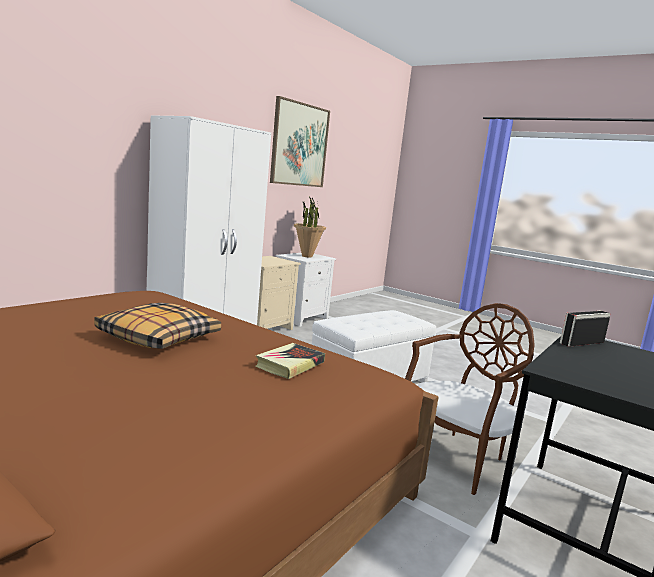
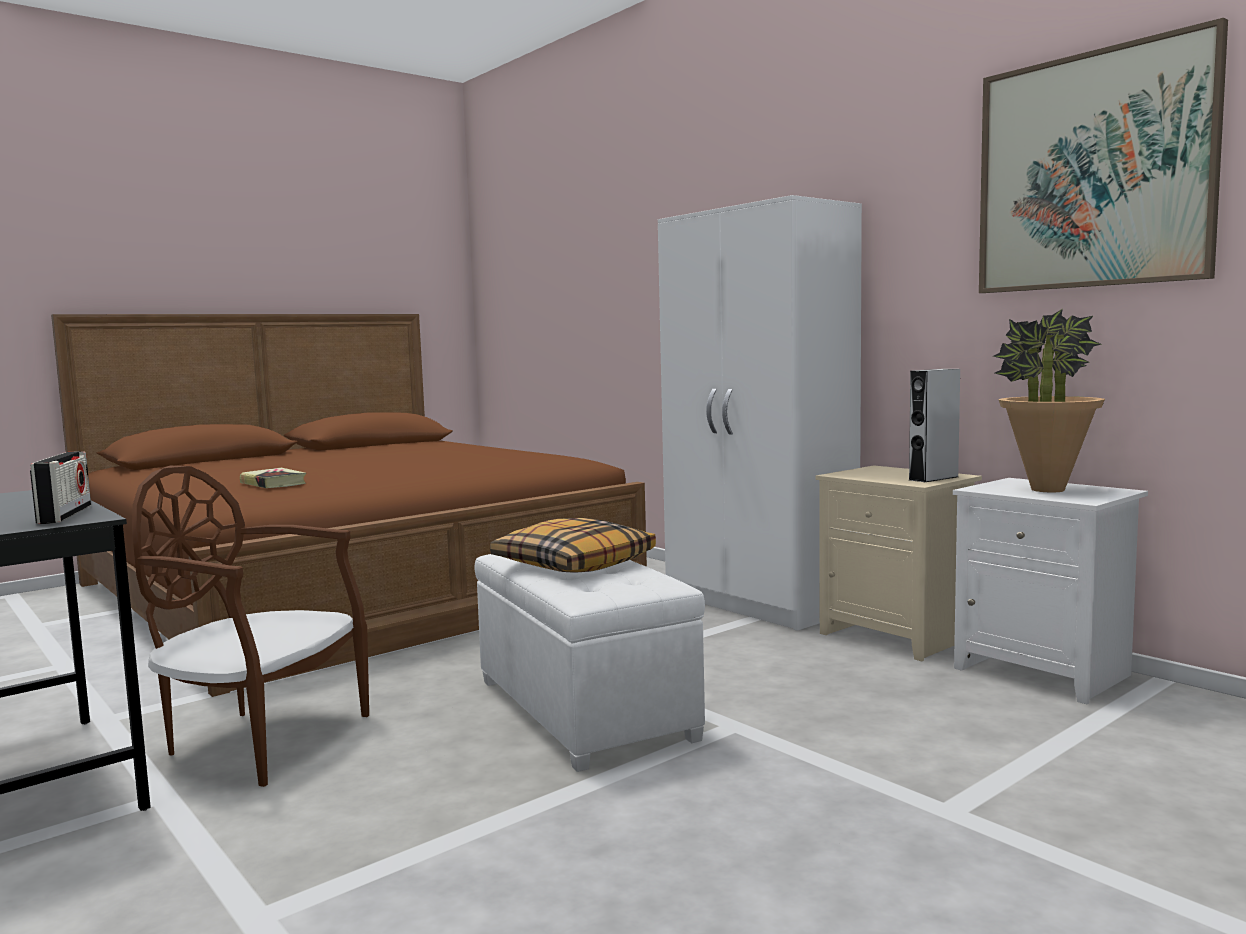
camera: 105 degrees right, 5 degrees down
pillow [94,303,221,349] -> pillow moved to [490,518,656,573]
brown chair [405,303,535,495] -> brown chair turned 135 degrees clockwise [132,466,369,787]
none -> grey speaker [909,369,960,482]

